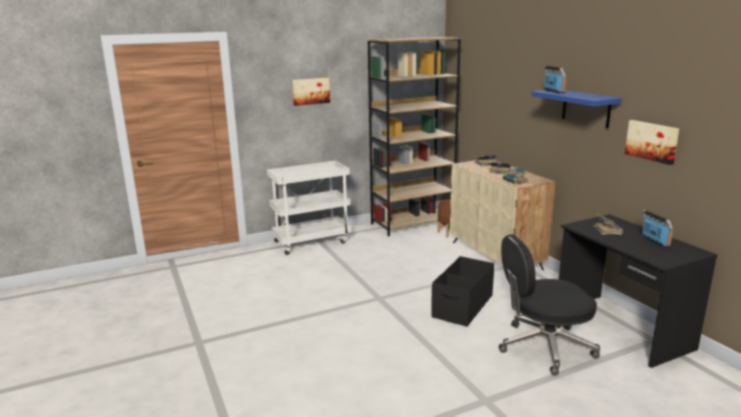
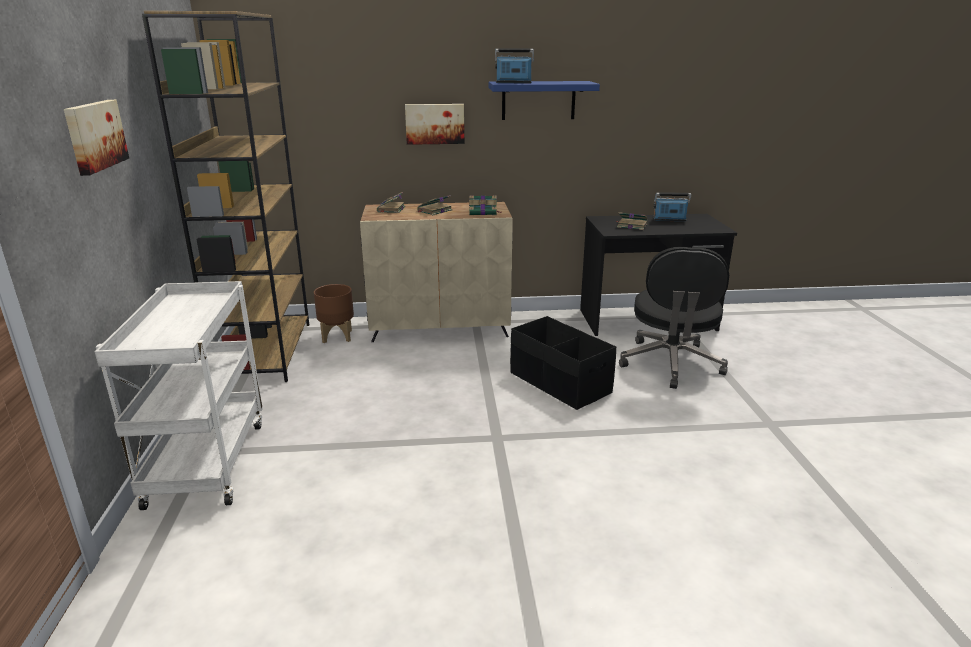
camera: 70 degrees left, 5 degrees up
picture [625,120,679,165] -> picture moved to [405,104,464,145]

